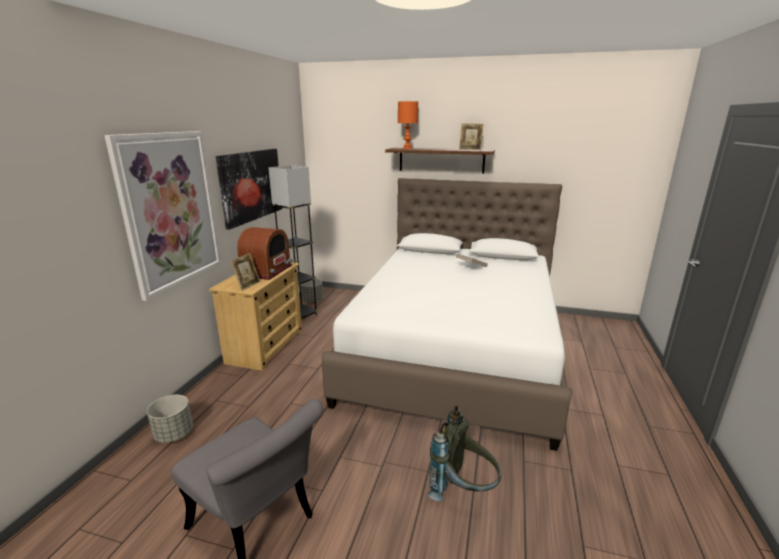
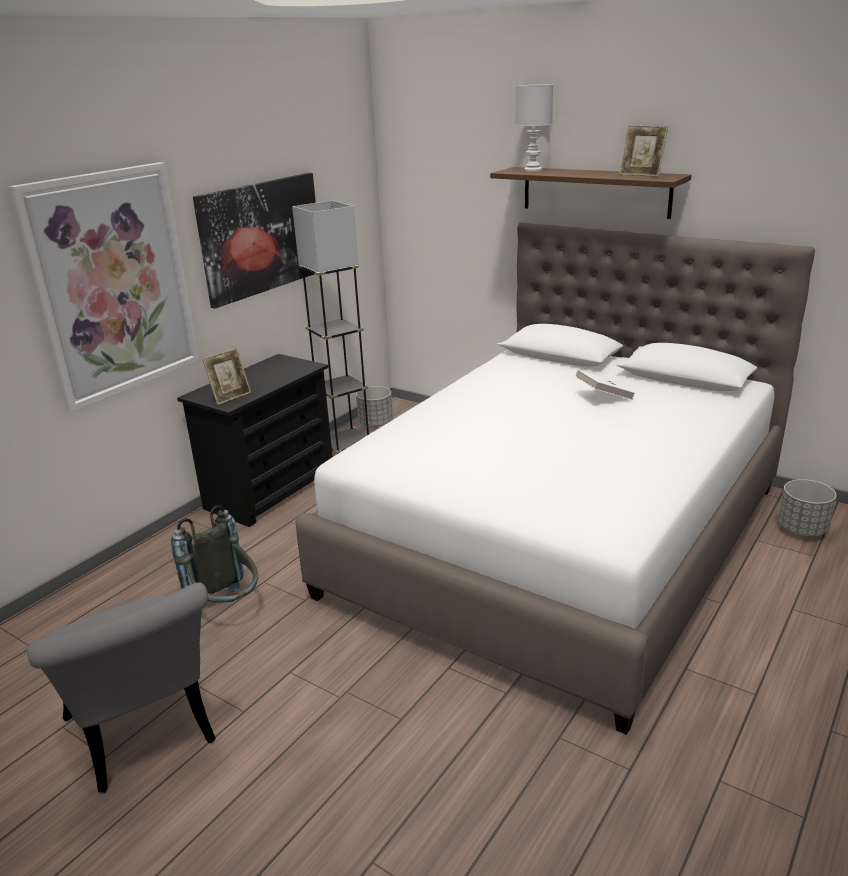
camera: 20 degrees right, 5 degrees up
grey planter [147,395,193,443] -> grey planter moved to [778,479,836,536]
beige dresser [209,262,302,371] -> black dresser [177,354,333,527]
radio [237,227,292,280] -> none
orange table lamp [398,101,418,149] -> white table lamp [516,84,553,172]
grey backpack [428,405,501,501] -> grey backpack moved to [171,505,258,603]

